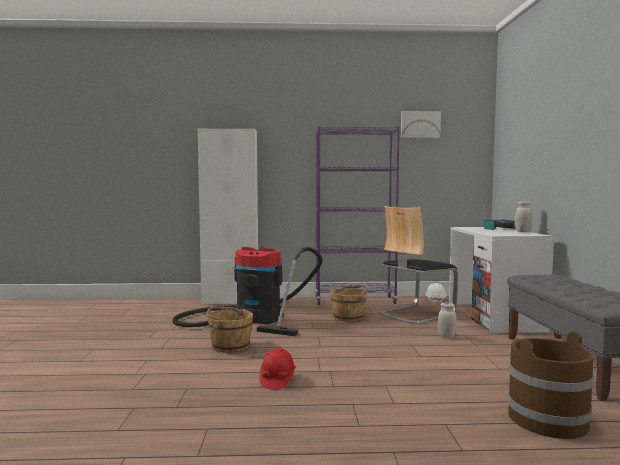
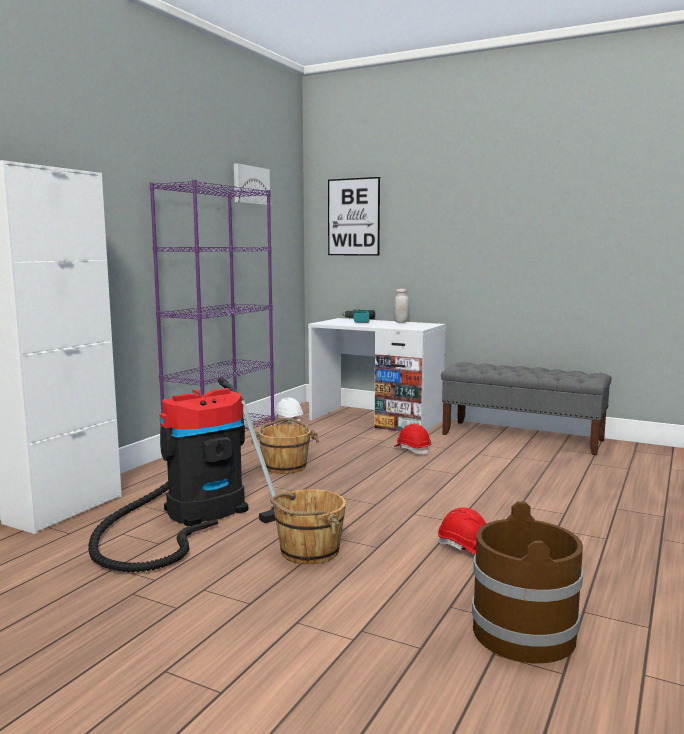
camera: 60 degrees left, 5 degrees up
chair [378,206,458,325] -> none
white jar [438,303,457,338] -> red hard hat [394,424,431,455]
brown bucket [507,331,594,439] -> brown bucket moved to [472,502,583,664]
none -> picture [328,177,380,256]

